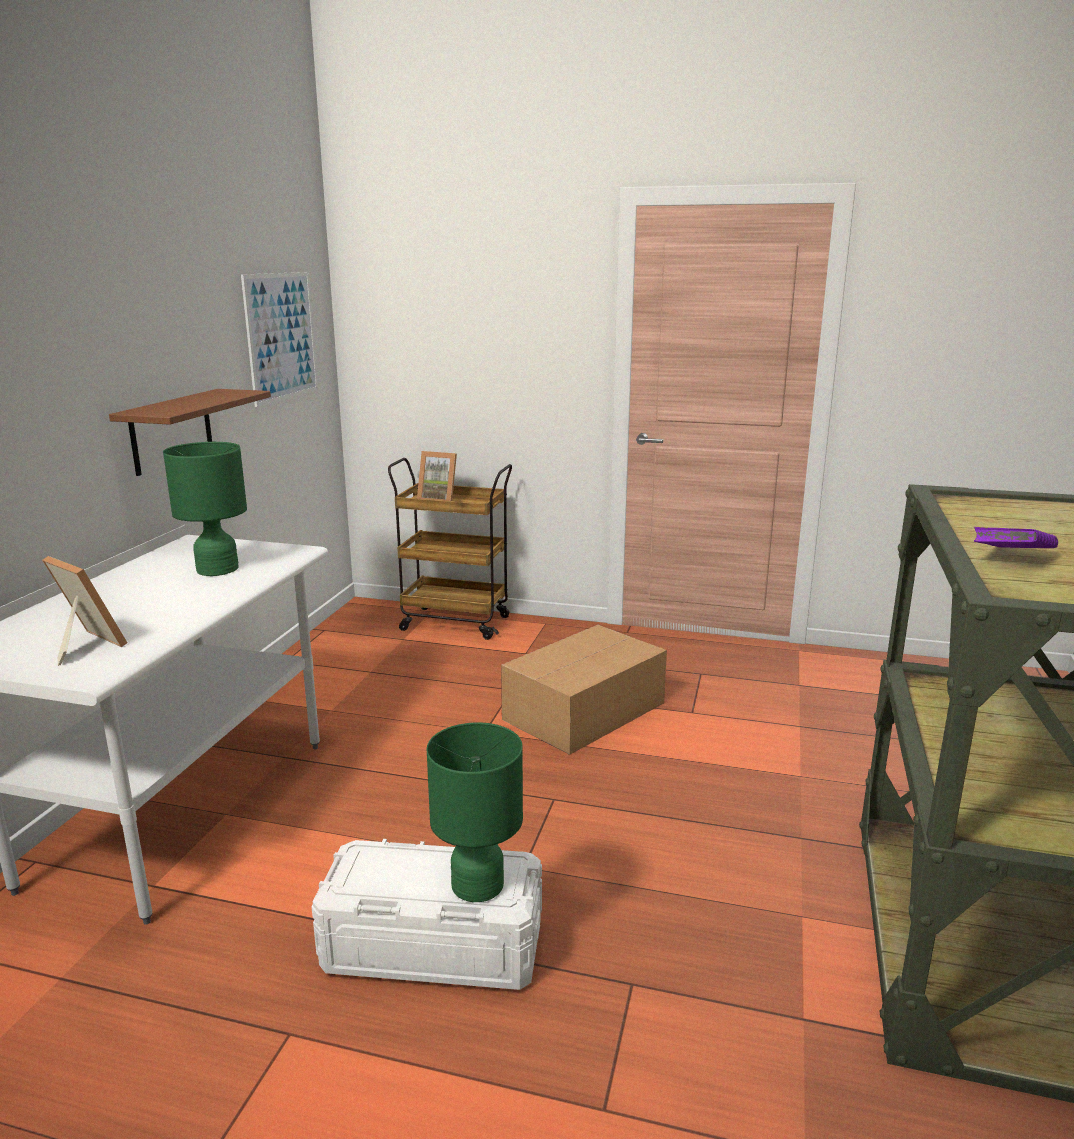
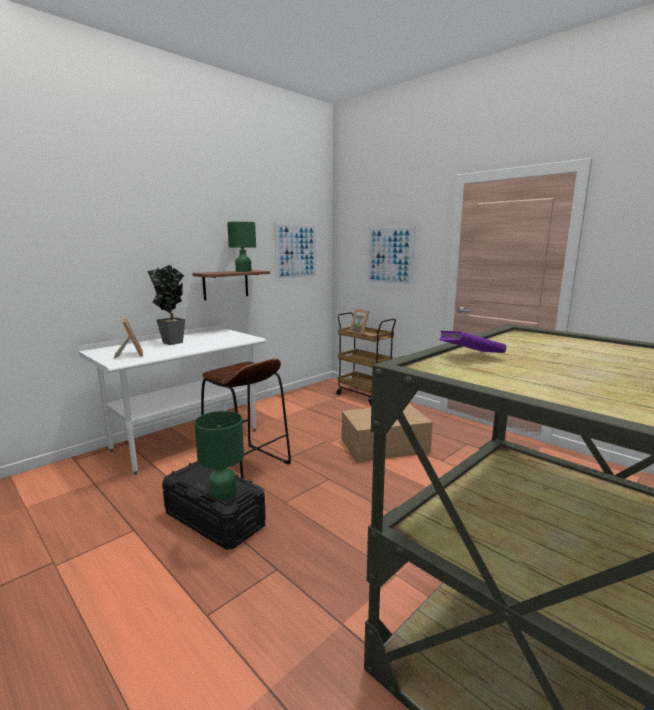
camera: 30 degrees right, 5 degrees down
green table lamp [163,442,247,576] -> green table lamp moved to [227,221,256,272]
white storage box [312,839,542,990] -> black storage box [162,461,266,550]
none -> potted plant [147,265,185,345]
none -> brown stool [201,358,291,479]
none -> picture [367,226,415,286]

